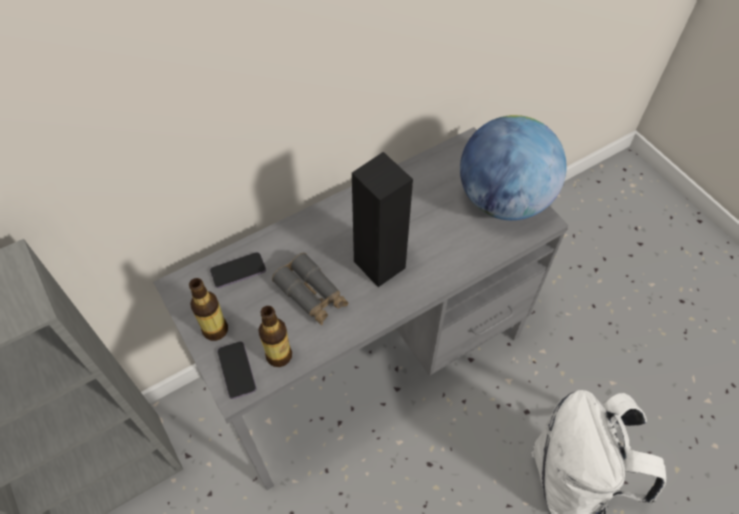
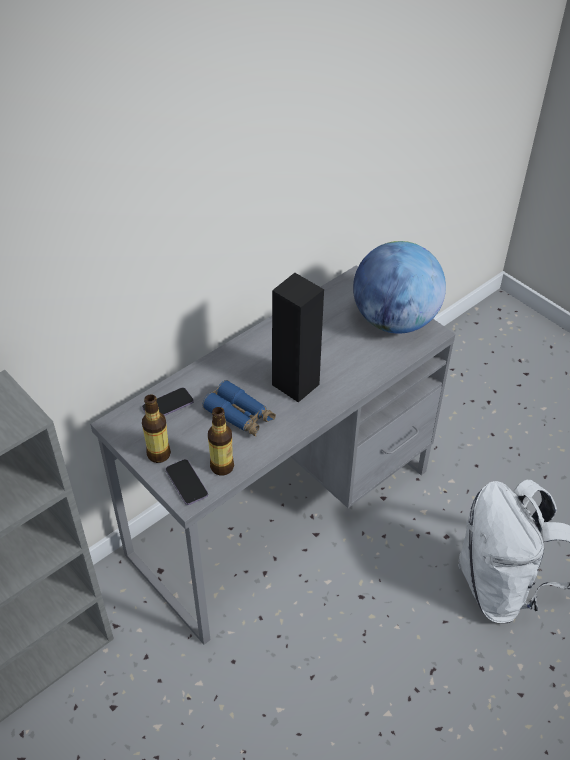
camera: 10 degrees left, 10 degrees down
grey binoculars [272,253,348,325] -> blue binoculars [202,380,276,436]

